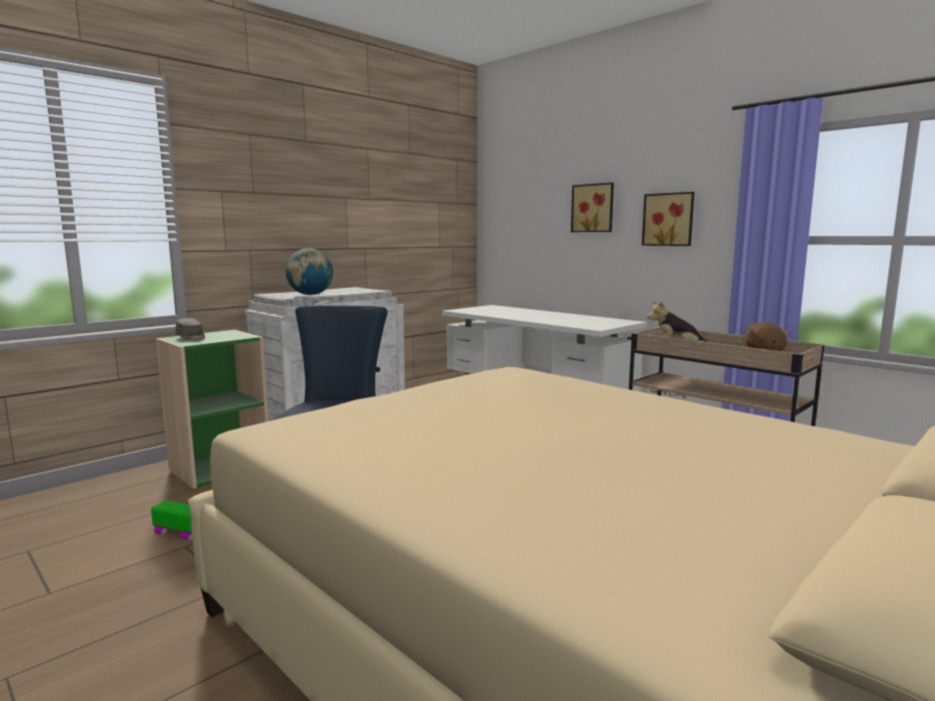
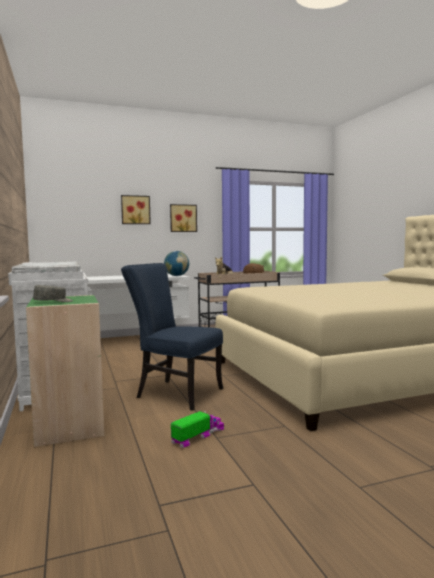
camera: 65 degrees left, 5 degrees down
globe [285,248,333,295] -> globe moved to [164,251,189,276]

